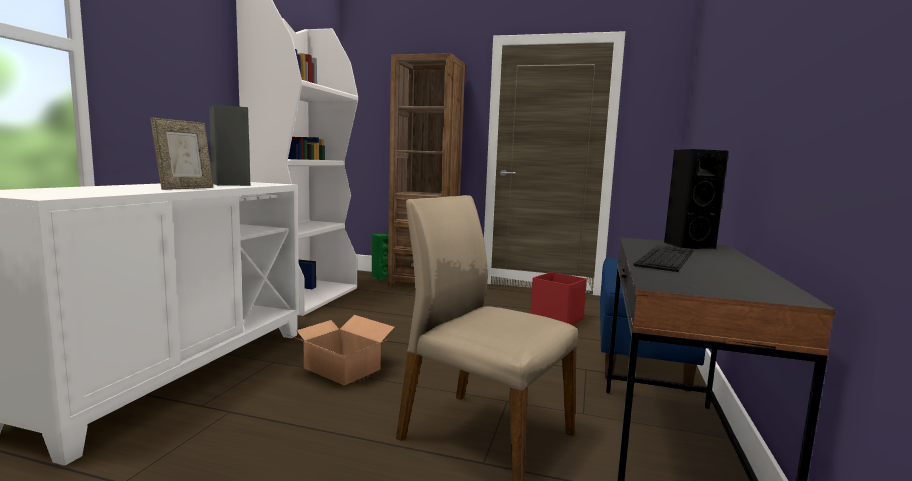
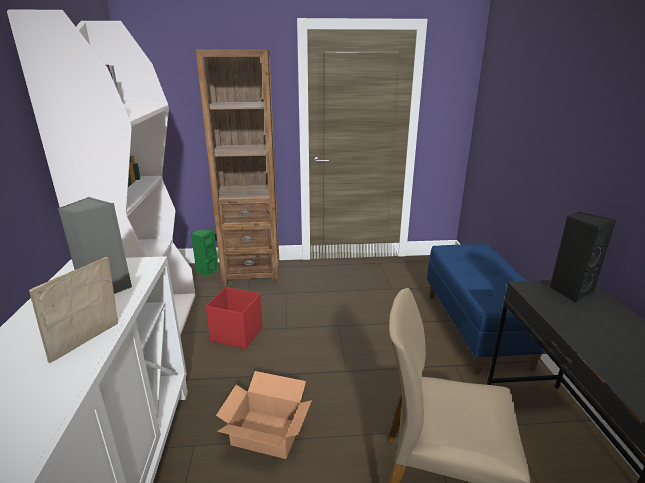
camera: 20 degrees left, 15 degrees up
picture frame [151,117,213,190] -> picture frame turned 150 degrees counterclockwise [29,257,118,363]
red storage box [530,272,587,325] -> red storage box moved to [206,287,263,349]
keyboard [633,245,694,272] -> none

